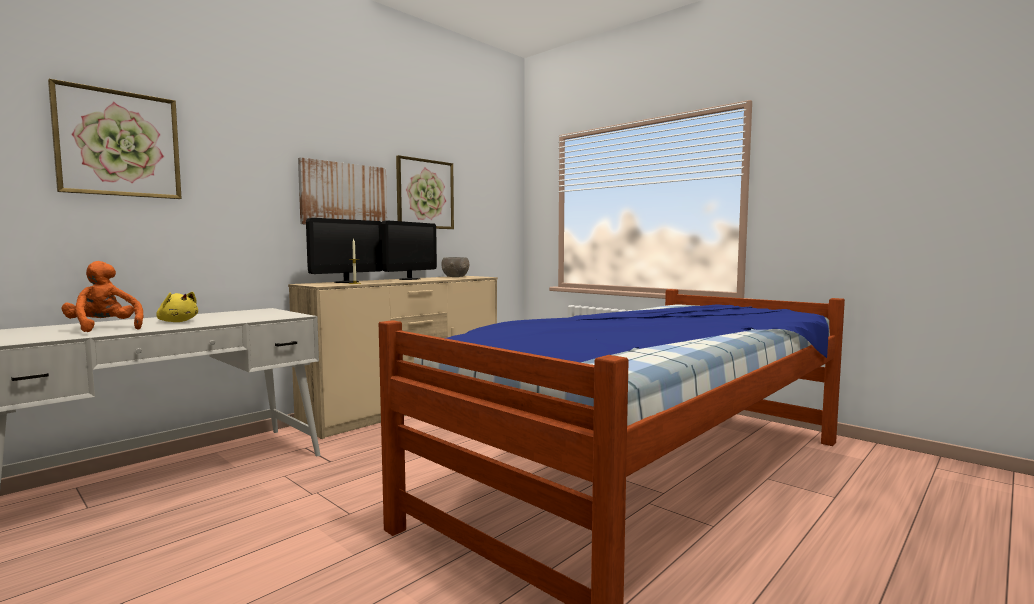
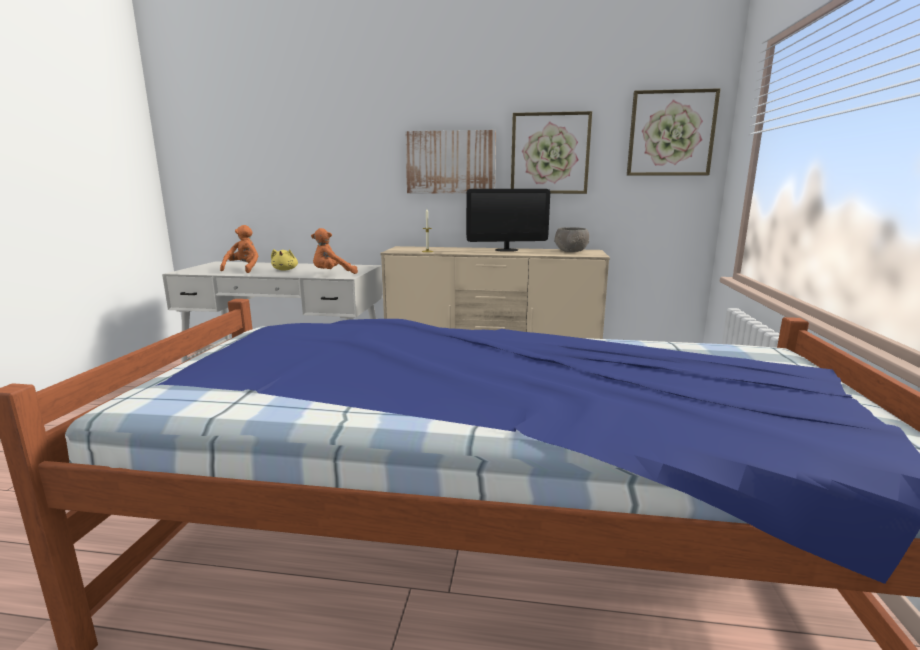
camera: 55 degrees right, 10 degrees up
picture [48,79,182,199] -> picture moved to [627,88,720,176]
monitor [306,218,383,283] -> none
none -> orange plush toy [311,228,358,274]

